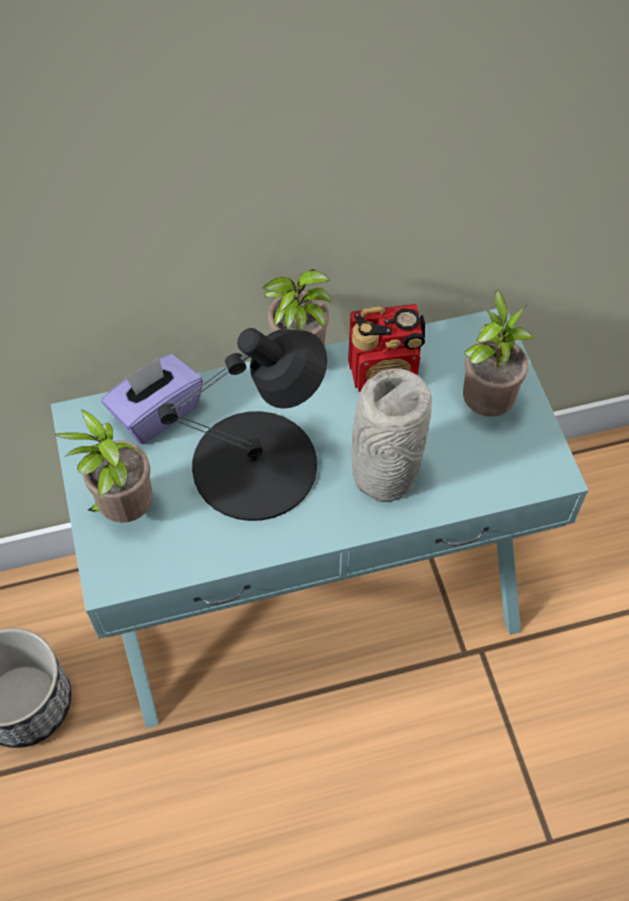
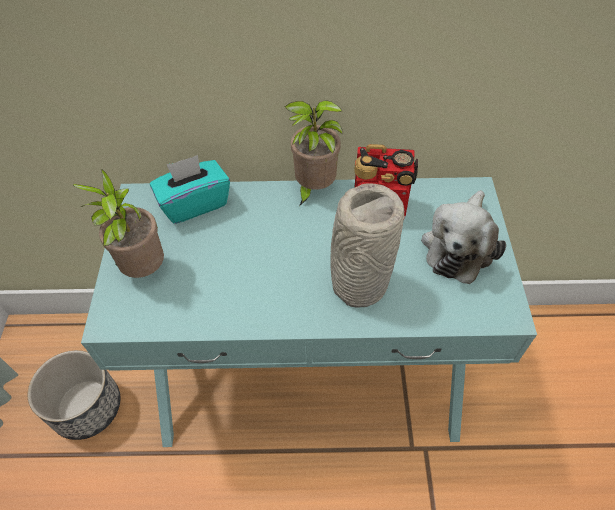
camera: 15 degrees right, 5 degrees down
purple tissue box [101,354,203,444] -> turquoise tissue box [150,155,230,224]
black table lamp [158,328,327,521] -> none
potted plant [463,290,534,417] -> plush toy [421,190,506,284]

